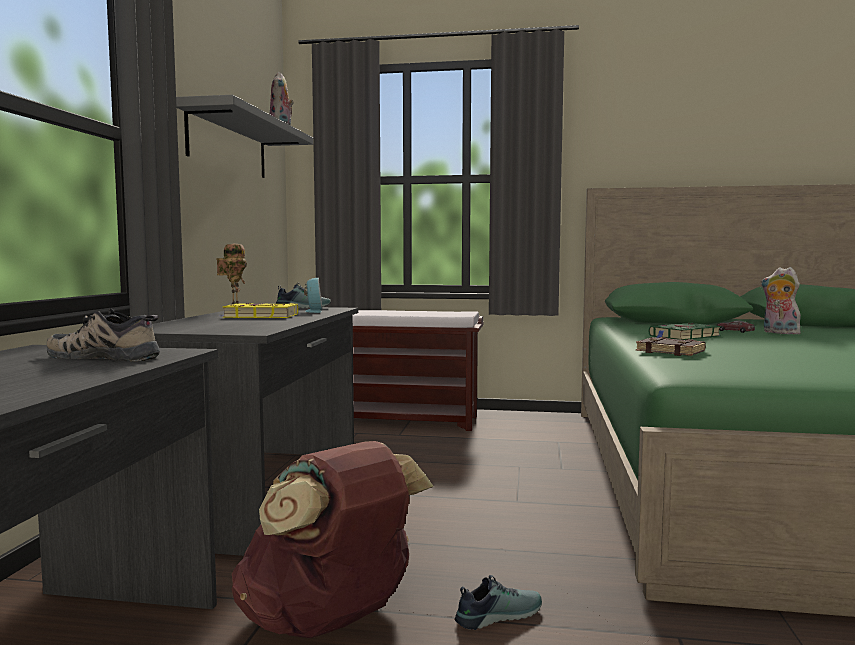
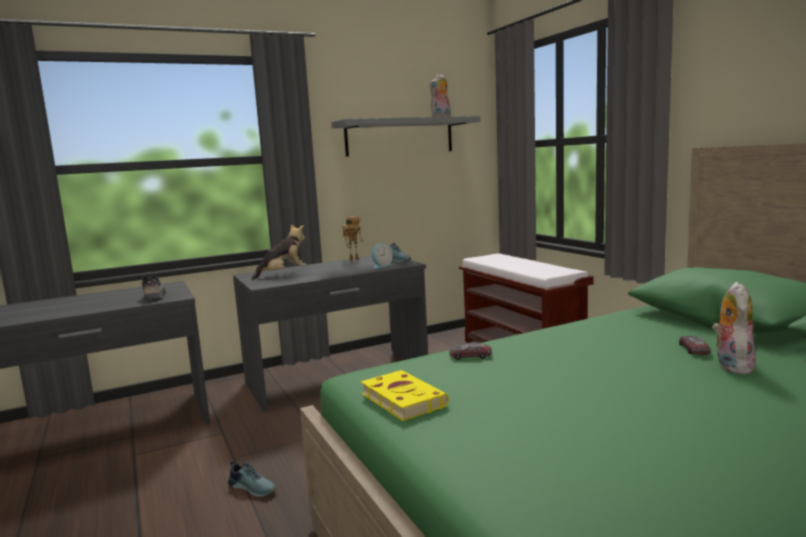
camera: 55 degrees right, 5 degrees up
yellow book [220,303,298,318] -> yellow book moved to [361,370,449,421]
brown backpack [232,441,433,638] -> none
brown book [636,337,706,356] -> toy car [449,343,492,360]
green book [649,323,721,340] -> none
none -> plush toy [251,224,306,280]

